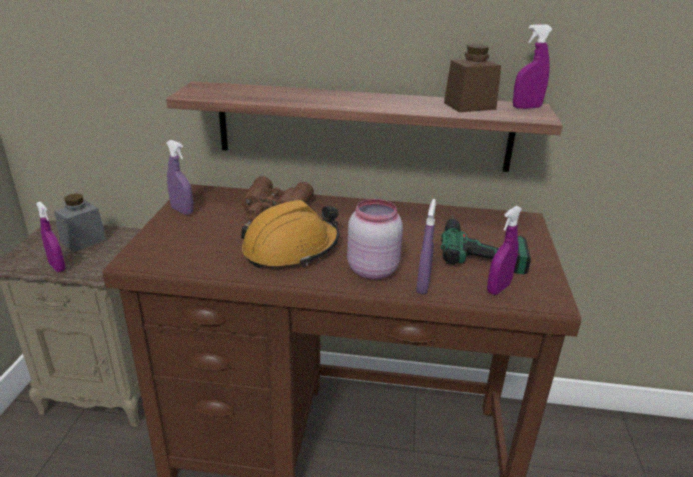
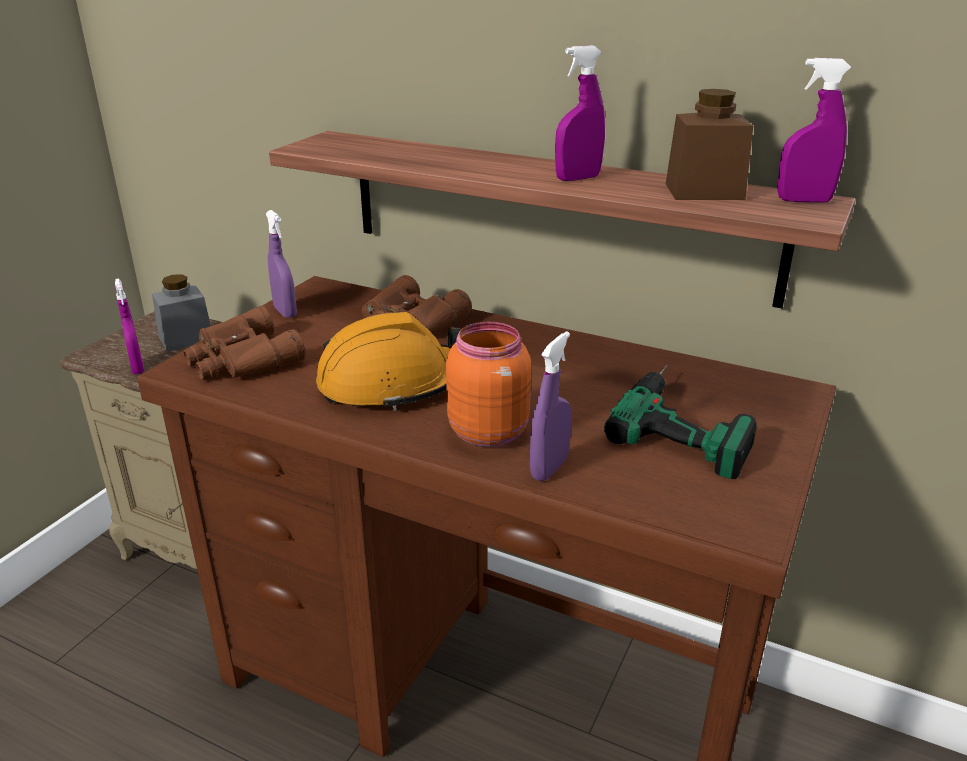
camera: 20 degrees right, 0 degrees up
pink jar [347,199,403,279] -> orange jar [446,322,531,447]
purple spray bottle [487,206,522,295] -> purple spray bottle moved to [555,46,605,181]
none -> brown binoculars [183,305,306,380]

